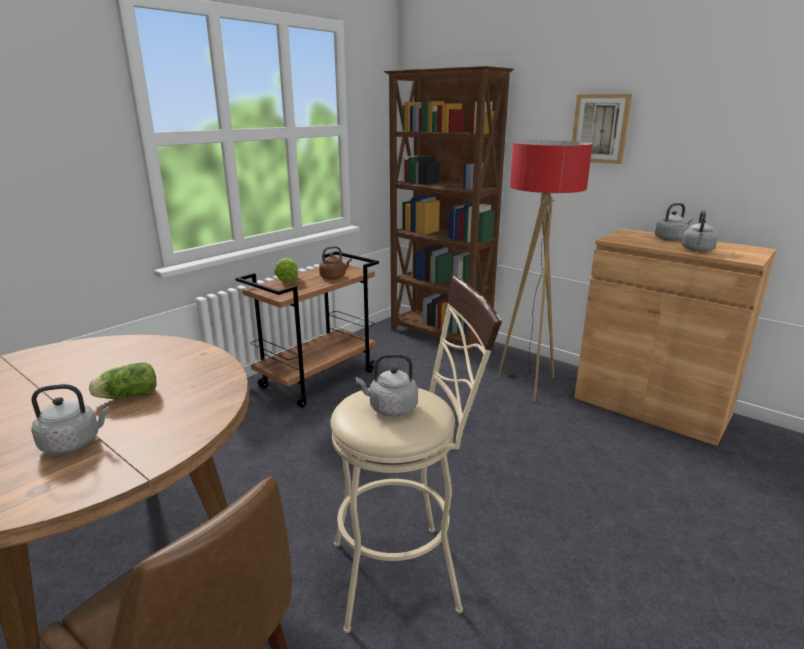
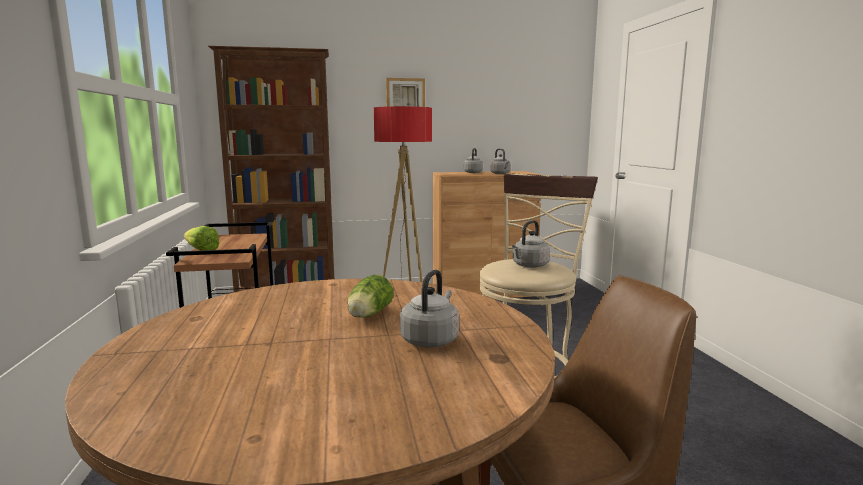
camera: 50 degrees left, 10 degrees down
brown kettle [319,246,352,279] -> none

